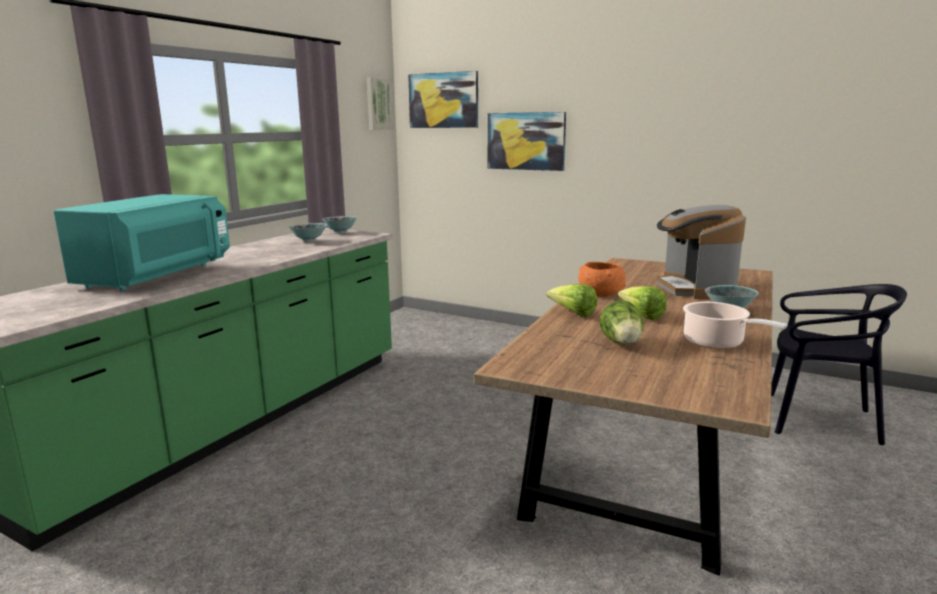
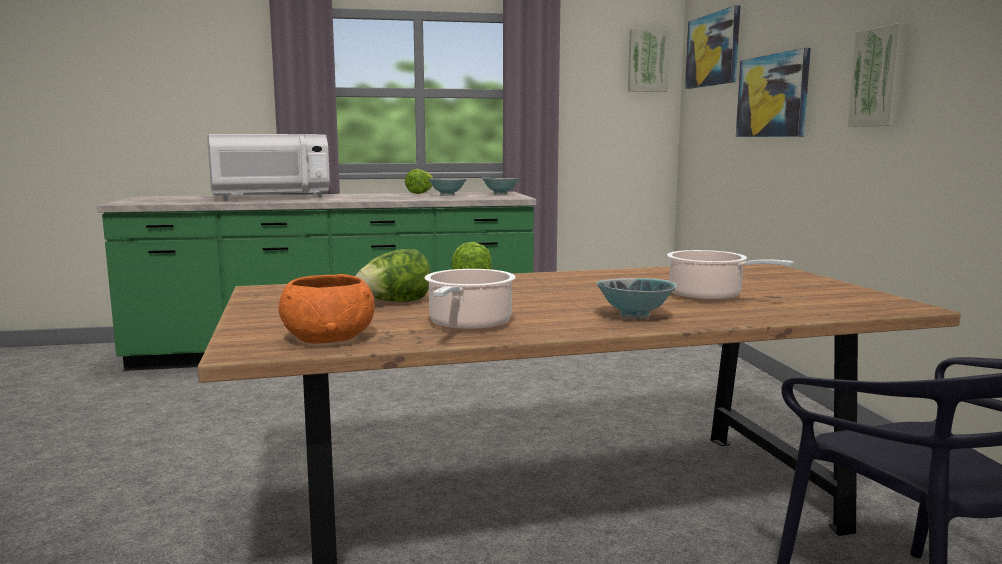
camera: 50 degrees right, 5 degrees down
turquoise microwave [53,194,230,291] -> white microwave [207,134,330,200]
orange bowl [578,262,626,297] -> orange bowl moved to [278,274,375,344]
lettuce [618,286,666,320] -> lettuce moved to [405,169,433,194]
coffee machine [656,205,746,299] -> cooking pot [667,250,794,302]
none -> picture [848,23,908,127]

